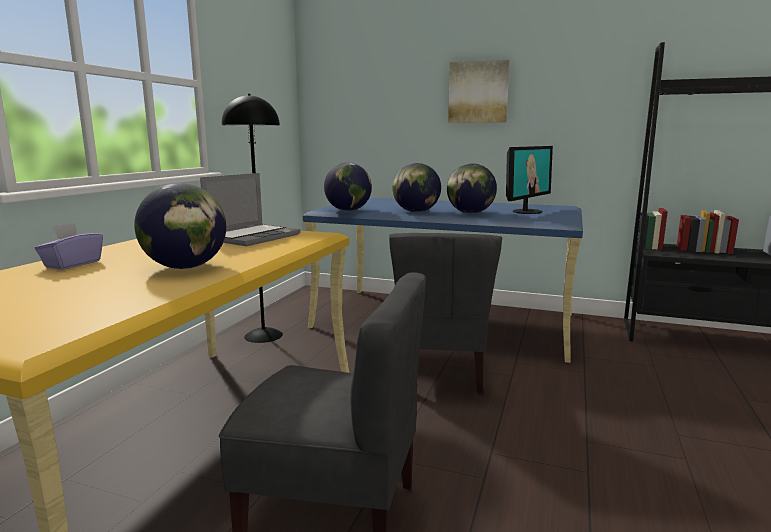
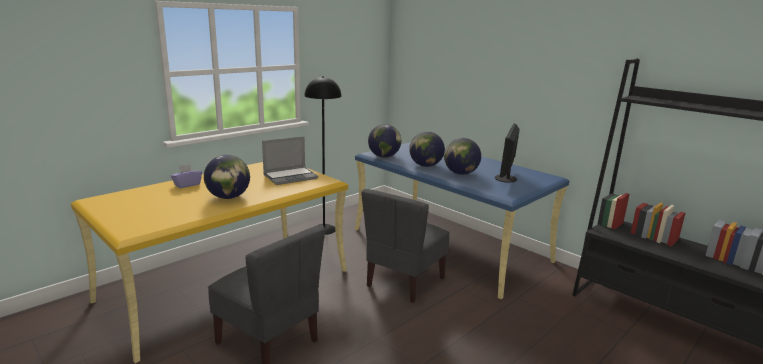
camera: 25 degrees right, 5 degrees up
picture [448,59,510,123] -> none
monitor [506,146,553,214] -> monitor turned 135 degrees clockwise [495,123,520,183]

